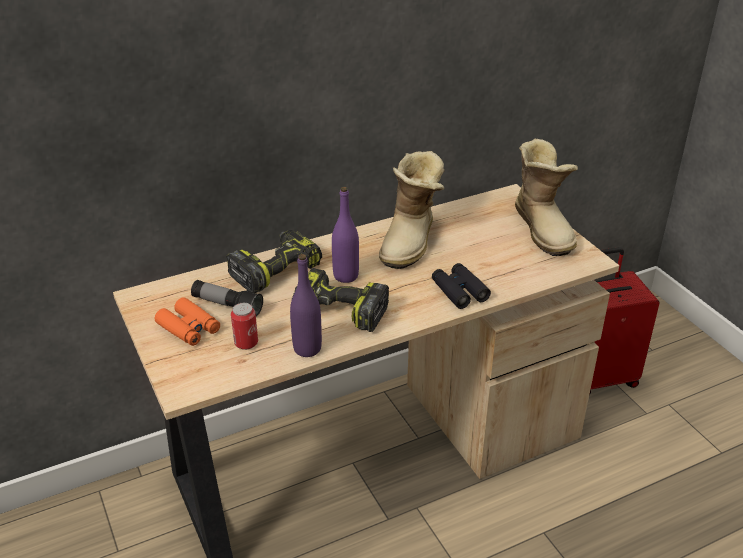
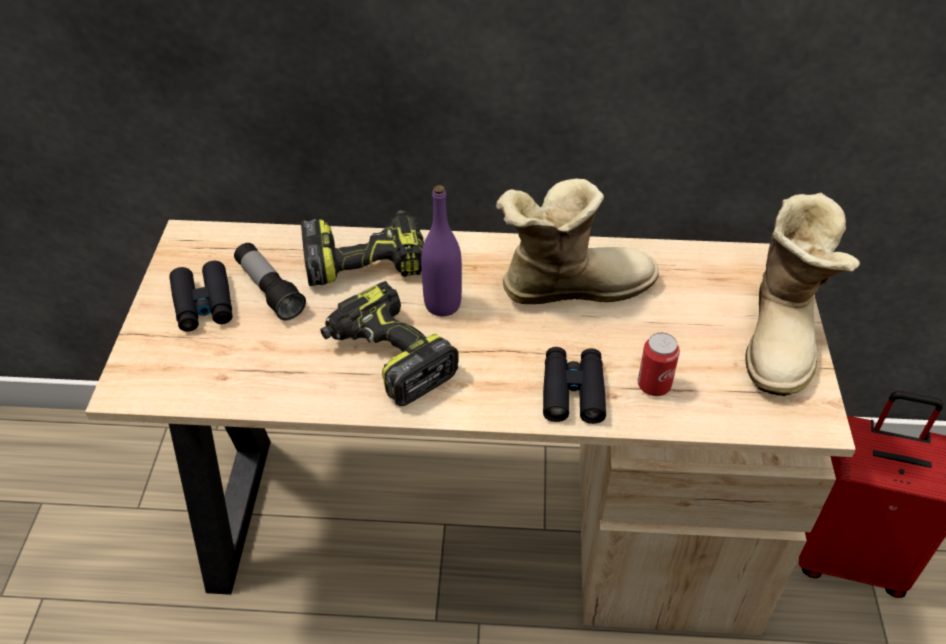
camera: 30 degrees right, 10 degrees up
orange binoculars [155,297,220,346] -> black binoculars [169,261,233,332]
can [231,303,258,350] -> can moved to [638,333,680,396]
purple bottle [290,254,322,357] -> none
boot [379,151,445,269] -> boot turned 150 degrees counterclockwise [496,179,659,304]

